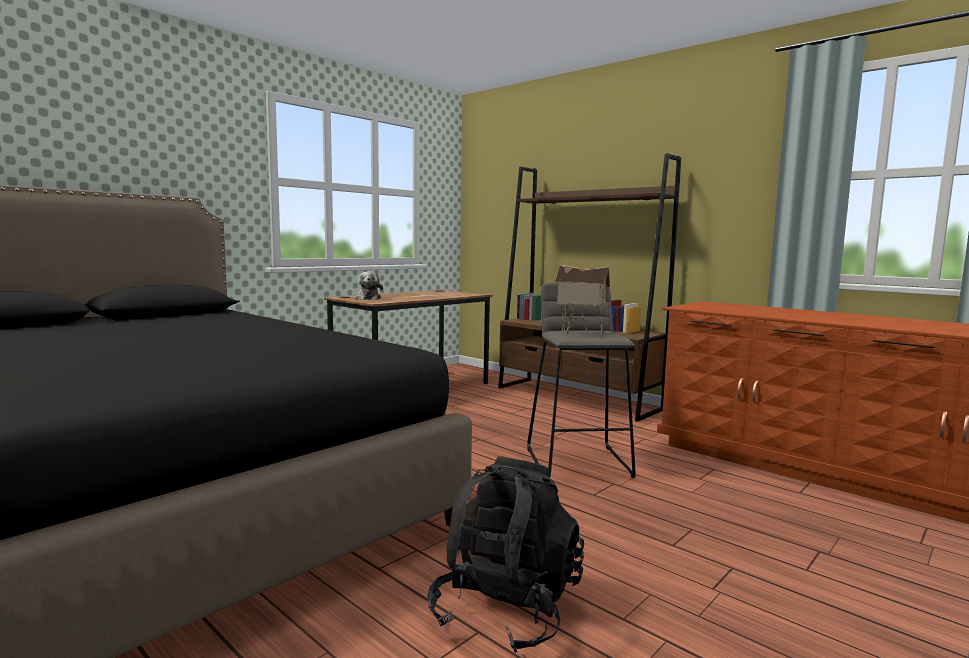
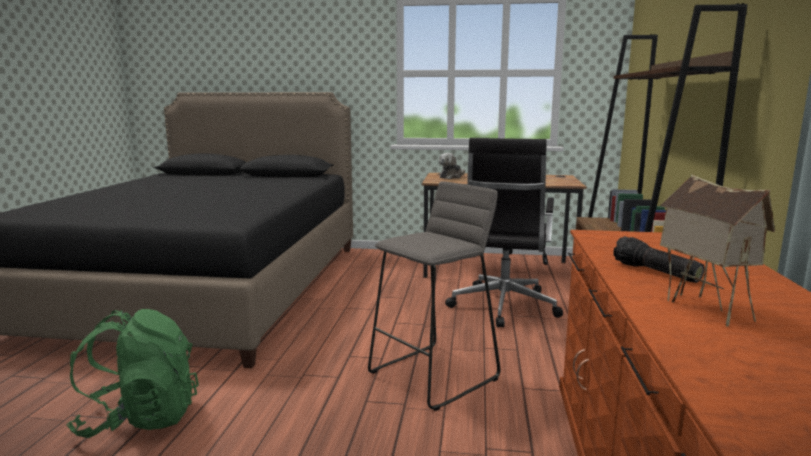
camera: 55 degrees right, 5 degrees up
black backpack [428,457,584,653] -> green backpack [66,309,199,438]
toy house [555,265,610,336] -> toy house moved to [660,175,775,326]
none -> black office chair [445,138,563,327]
none -> flashlight [613,236,704,283]

